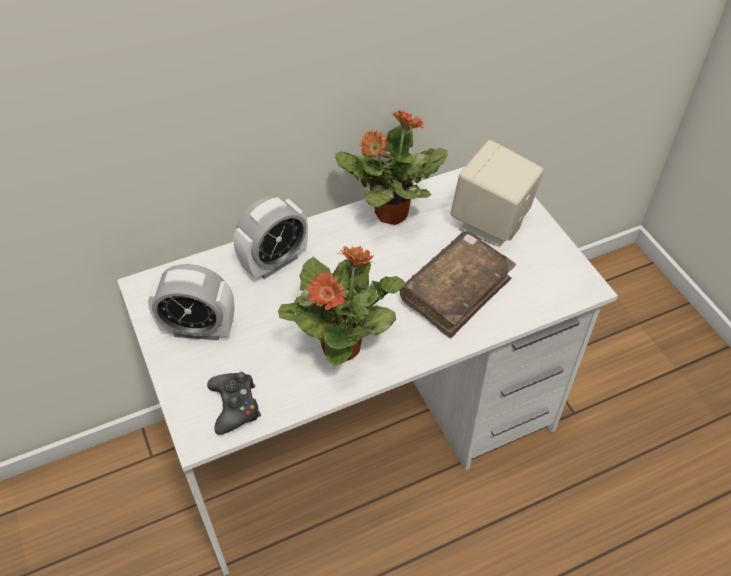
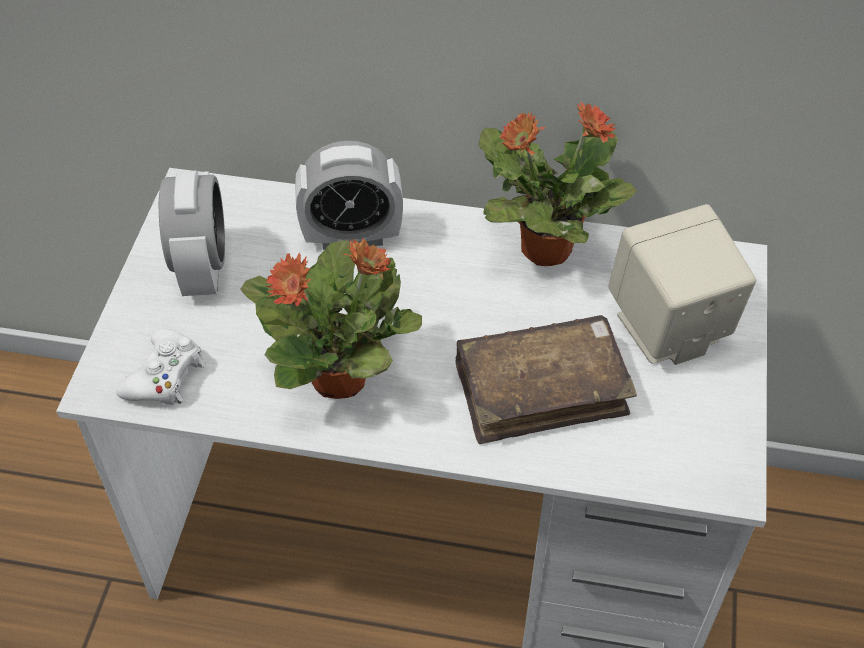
camera: 35 degrees right, 0 degrees up
alarm clock [148,264,234,340] -> alarm clock turned 135 degrees counterclockwise [159,171,225,296]
black game controller [207,372,261,435] -> white game controller [116,328,205,405]

